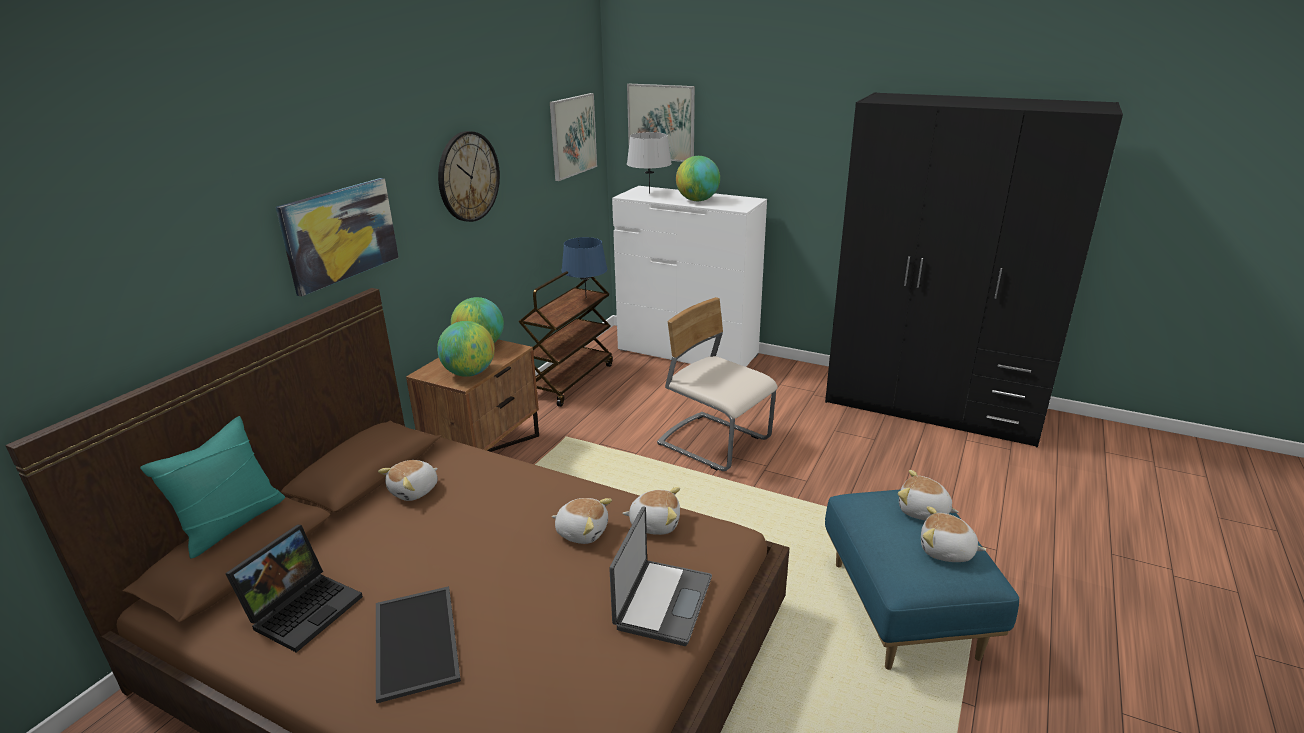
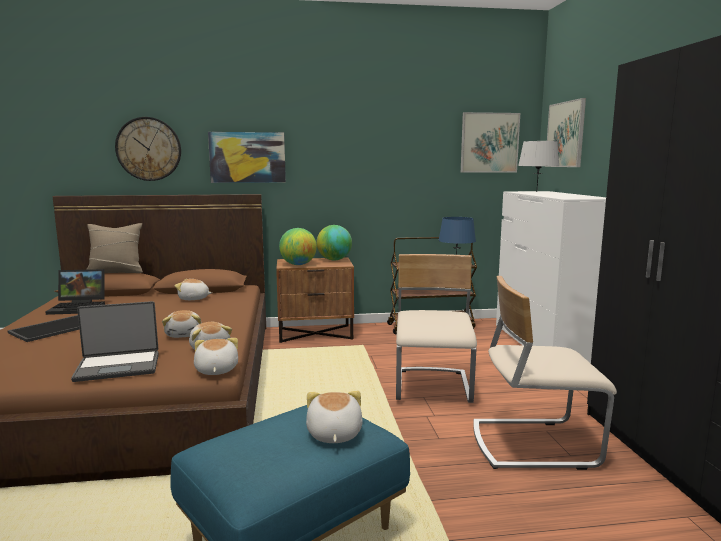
camera: 55 degrees right, 15 degrees down
turquoise pillow [140,416,285,559] -> beige pillow [86,223,143,273]
wall clock [438,131,500,222] -> wall clock moved to [115,117,181,181]
globe [676,156,720,201] -> none
plush toy [921,506,986,562] -> plush toy moved to [194,338,238,375]
none -> beige chair [473,276,617,470]

